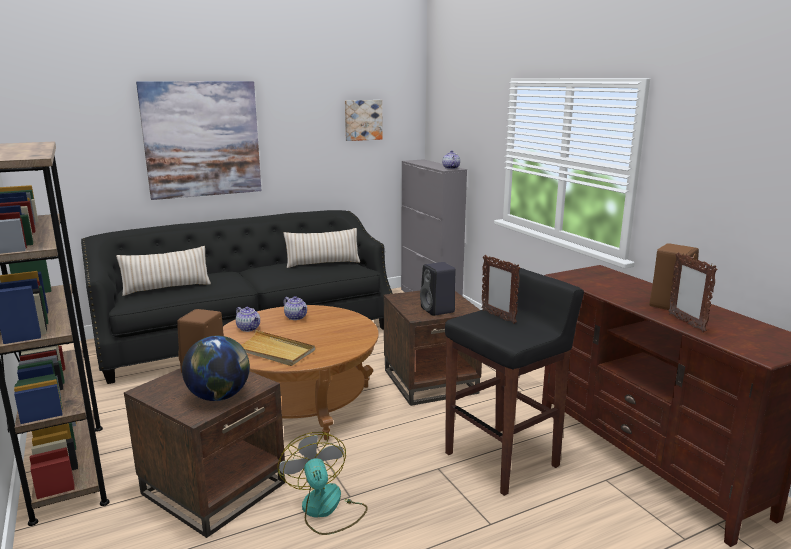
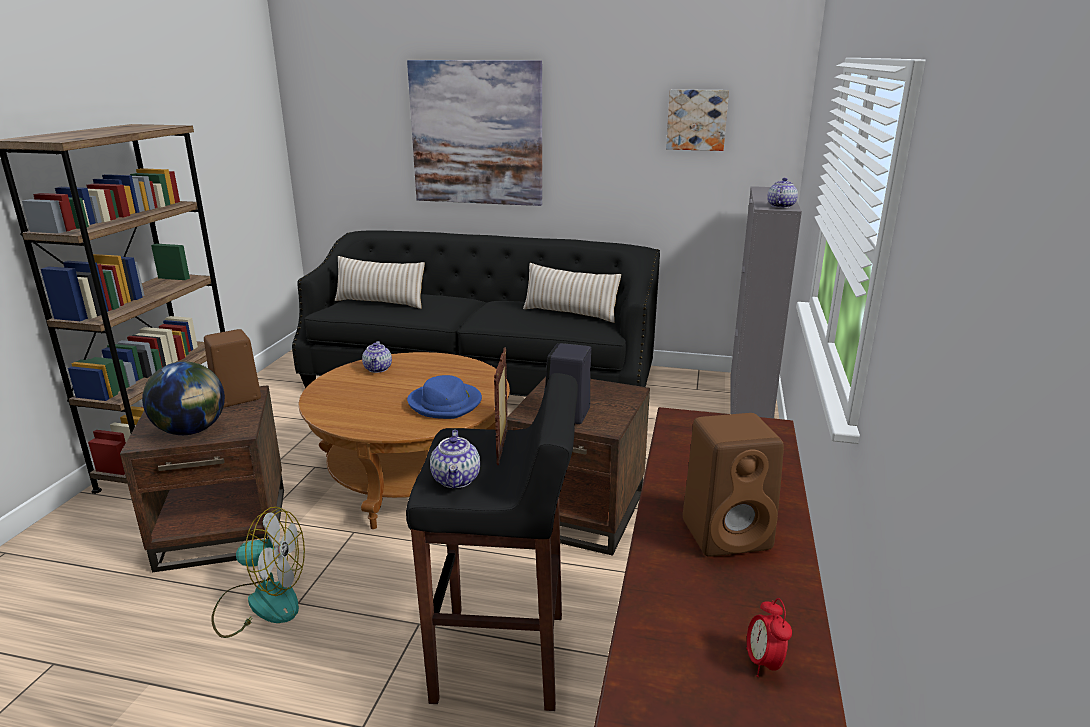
camera: 40 degrees right, 5 degrees up
beige tray [241,330,315,366] -> none
fan [277,432,368,535] -> fan turned 75 degrees clockwise [211,507,305,638]
teapot [284,296,307,320] -> teapot moved to [430,430,480,488]
picture frame [668,252,717,332] -> none
none -> blue hat [407,375,482,419]
none -> alarm clock [746,598,792,677]

